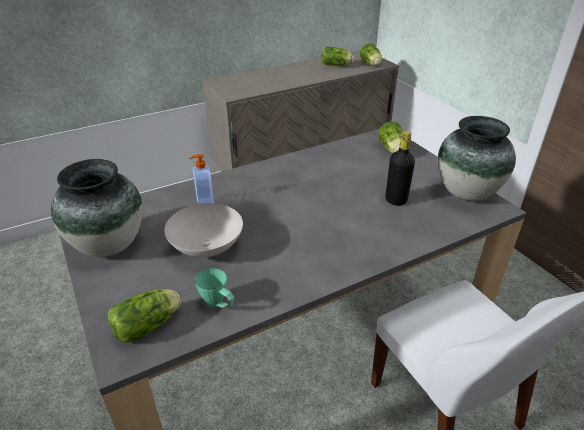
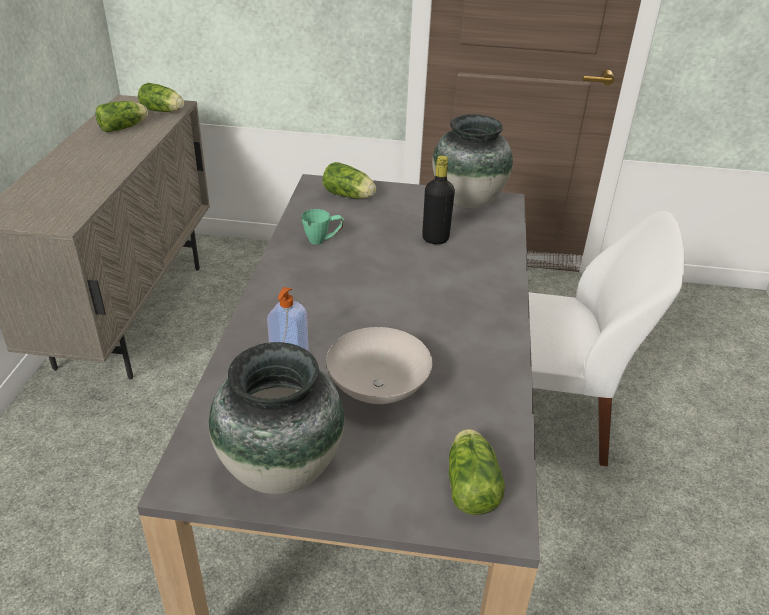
camera: 55 degrees left, 0 degrees up
green mug [195,268,234,308] -> green mug moved to [301,209,344,245]

